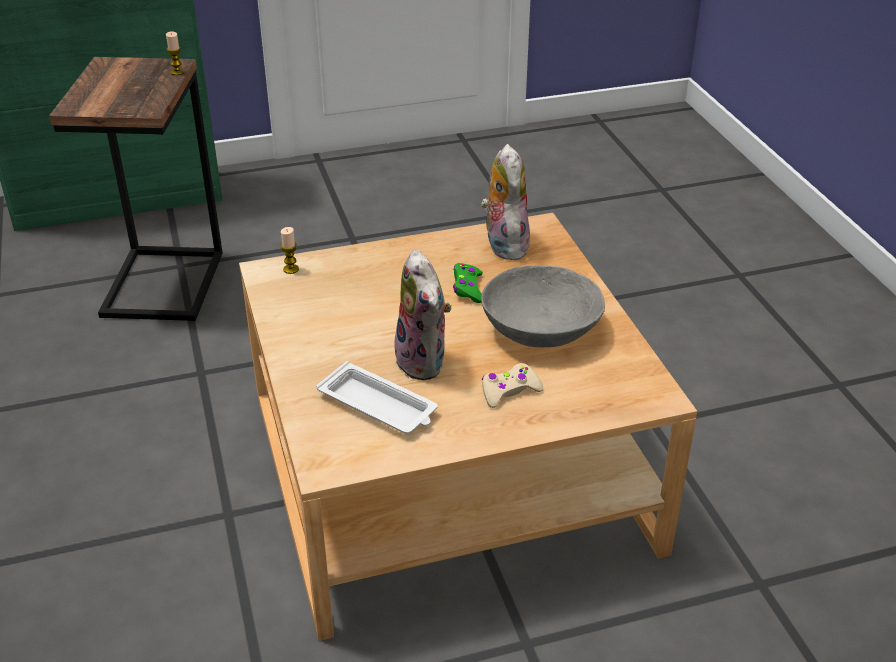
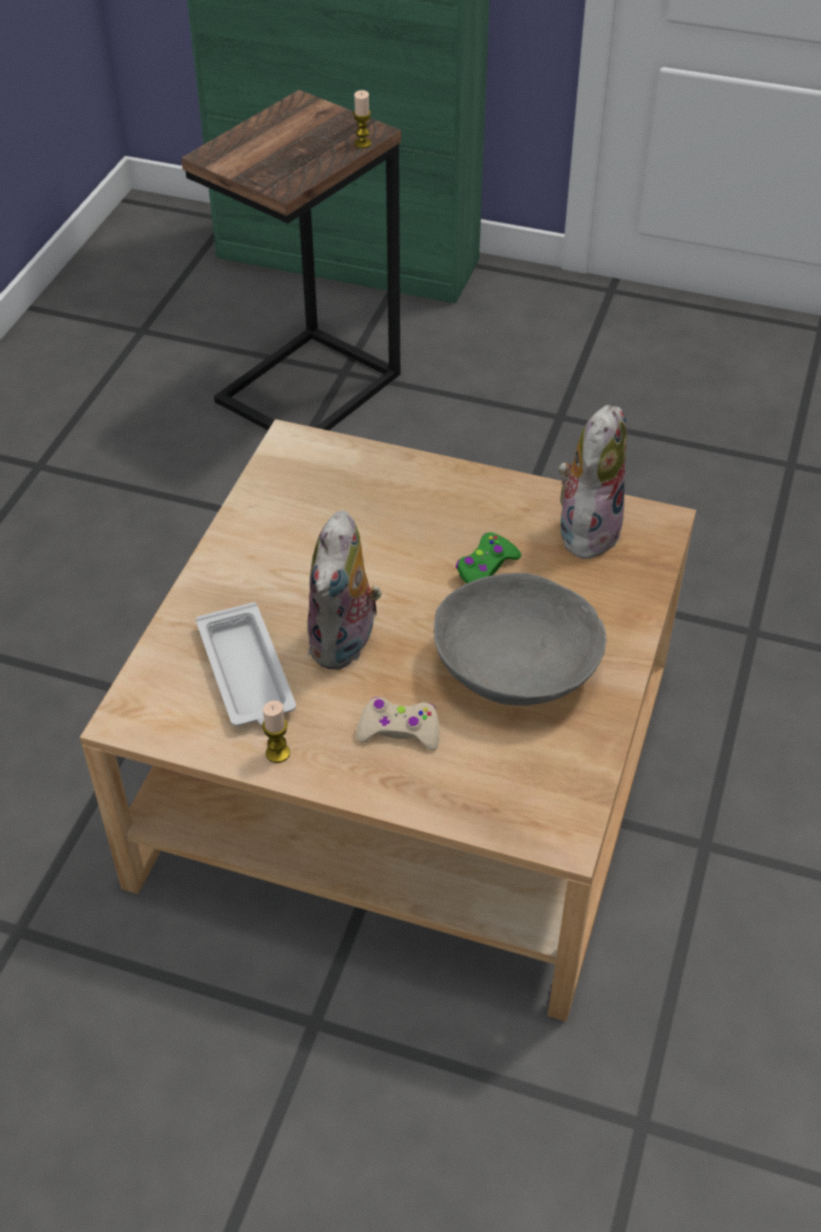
camera: 35 degrees right, 10 degrees up
candle [281,227,299,274] -> candle moved to [262,701,290,763]

